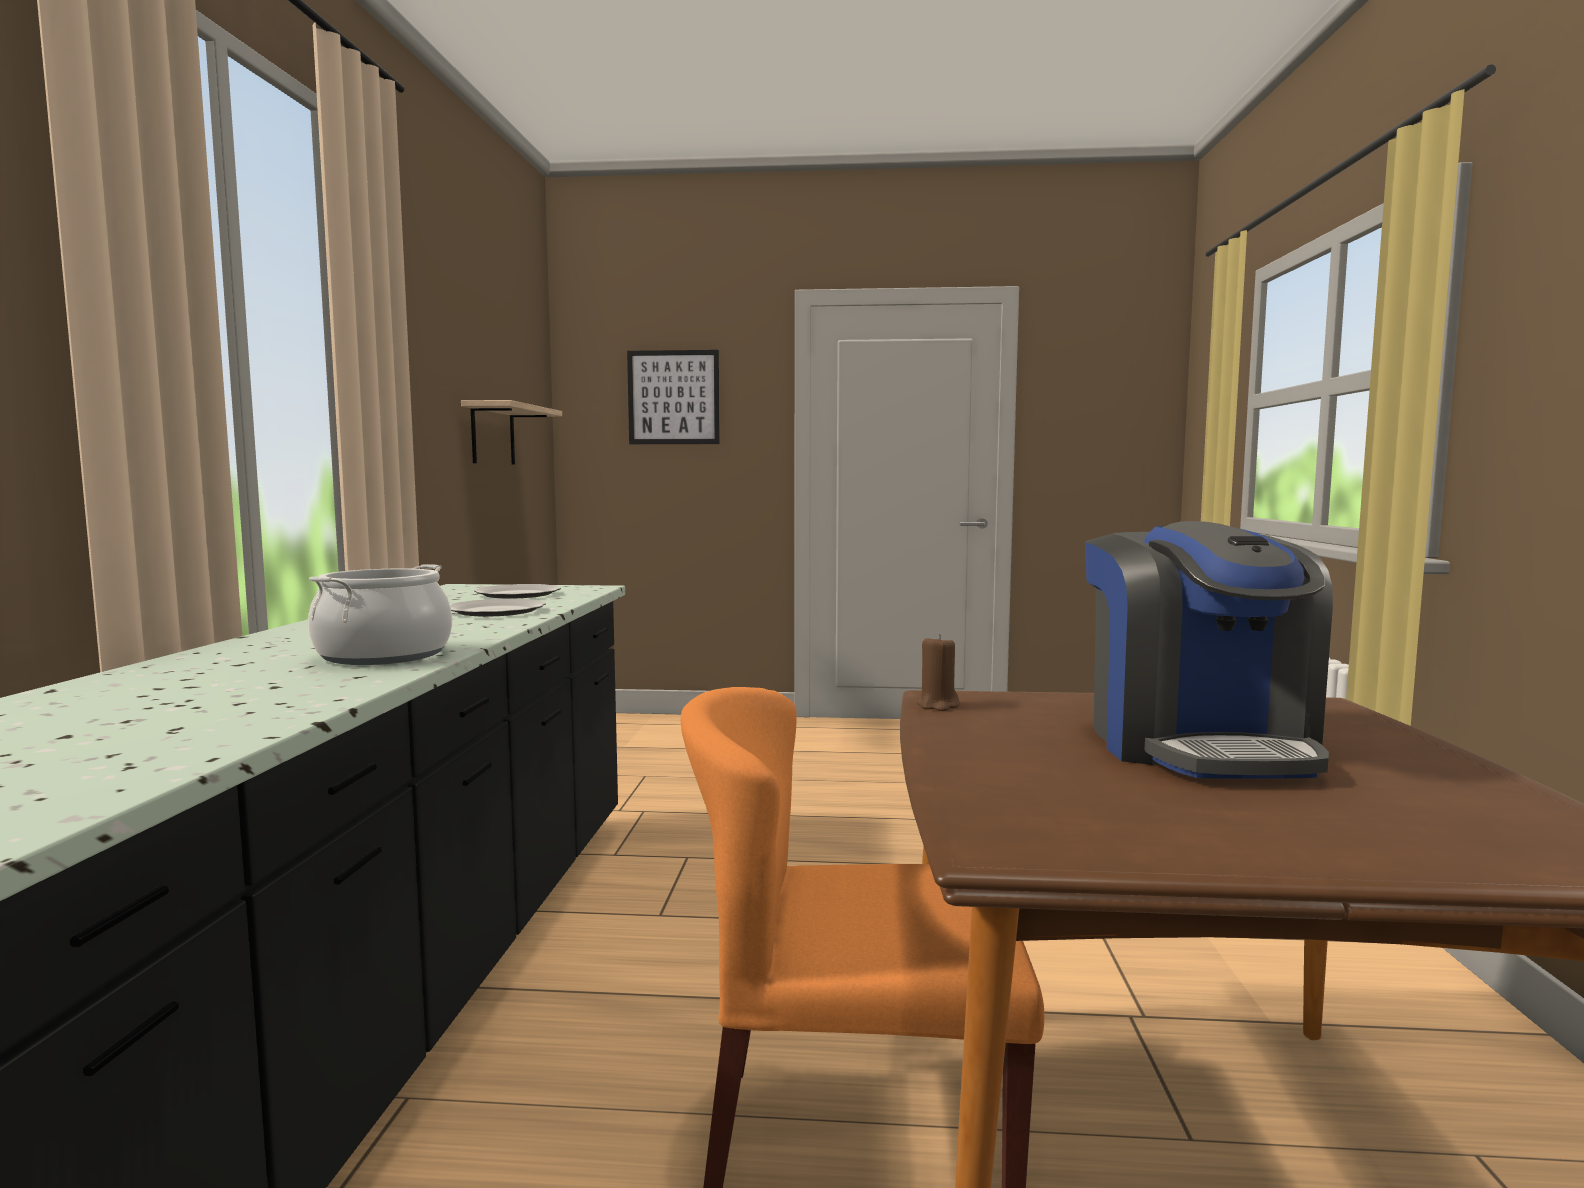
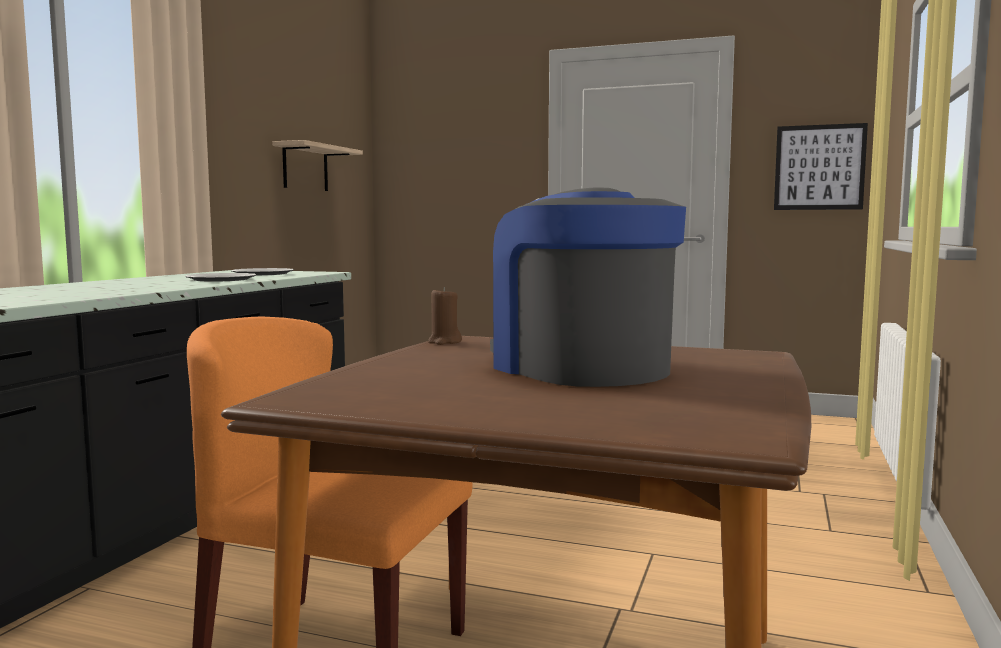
camera: 15 degrees right, 0 degrees up
cooking pot [308,564,452,665] -> none
picture [627,350,720,444] -> picture moved to [774,123,868,210]
coffee machine [1085,521,1333,779] -> coffee machine turned 135 degrees clockwise [490,187,686,387]

